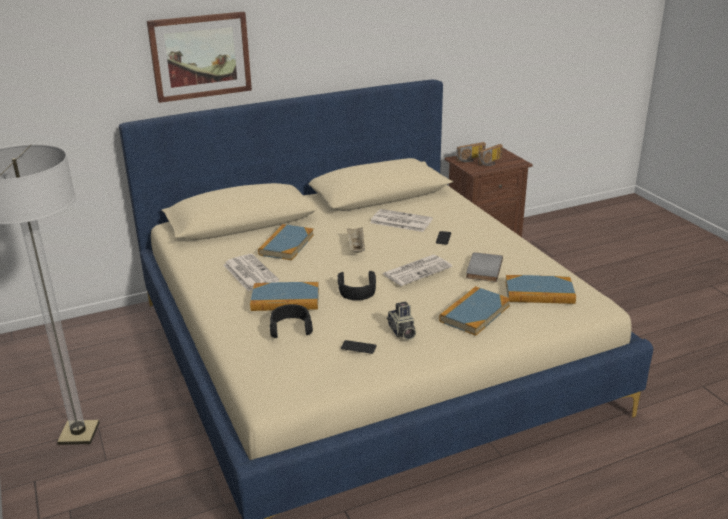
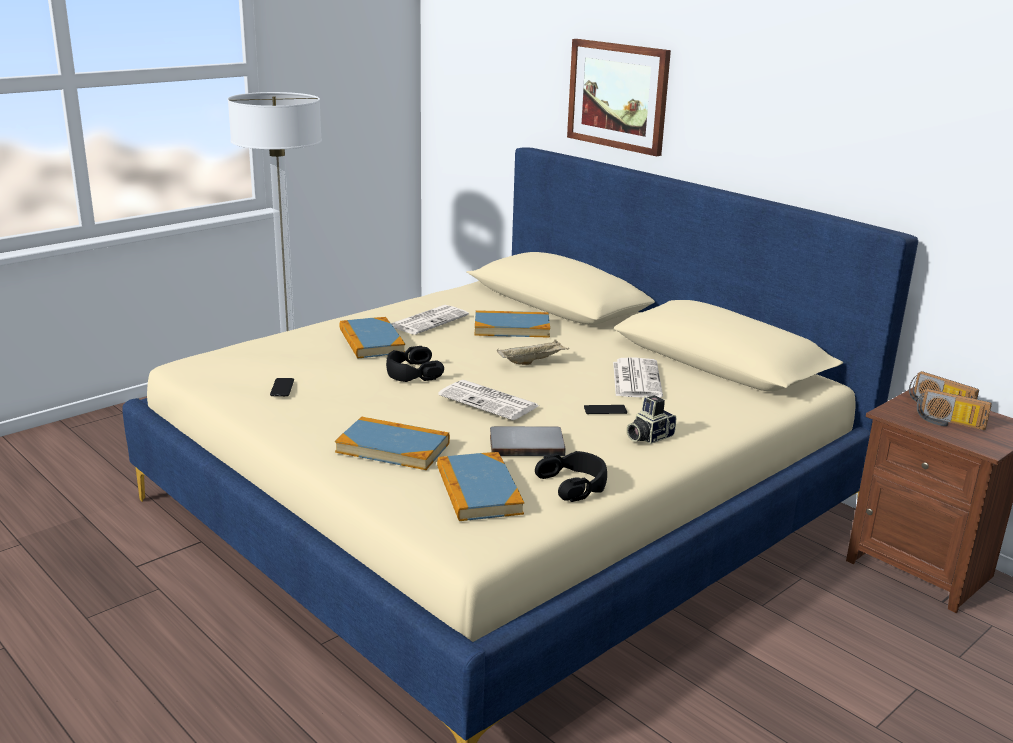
camera: 70 degrees right, 5 degrees down
black headphones [270,304,313,338] -> black headphones moved to [535,451,607,502]
camera [387,302,416,340] -> camera moved to [627,395,676,444]

